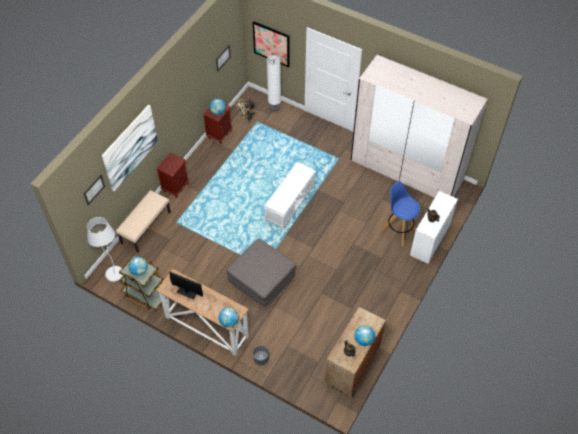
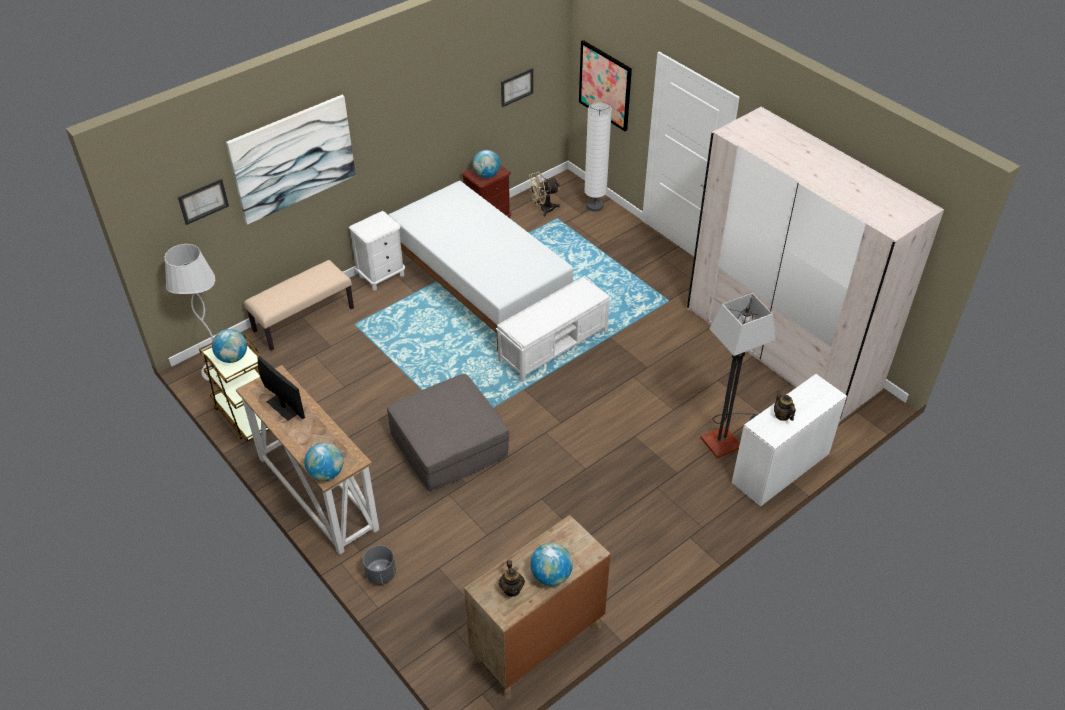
camera: 20 degrees right, 10 degrees down
brown nightstand [157,153,189,198] -> white nightstand [349,211,405,290]
blue stool [382,181,420,246] -> floor lamp [700,293,776,459]
none -> white bed [389,181,573,351]

